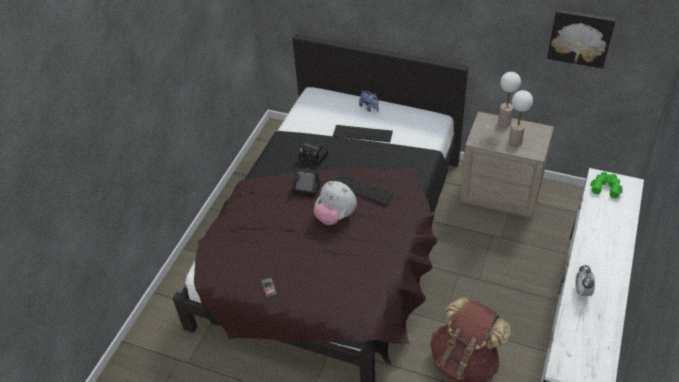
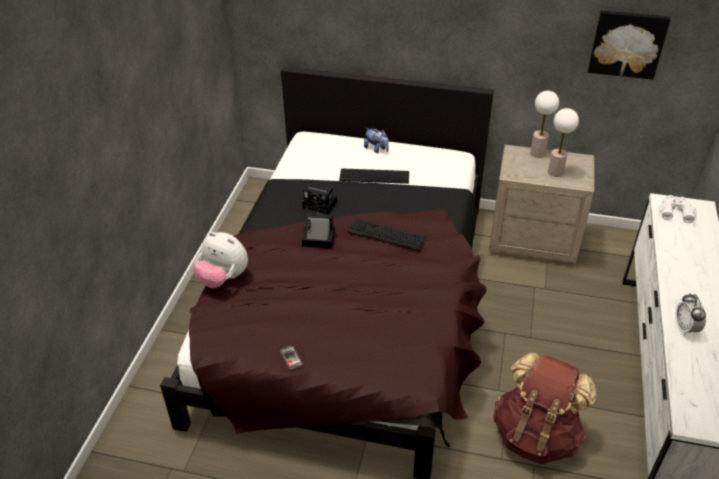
camera: 10 degrees left, 5 degrees down
plush toy [314,181,357,225] -> plush toy moved to [193,232,248,288]
green binoculars [590,172,623,198] -> white binoculars [658,195,697,223]

